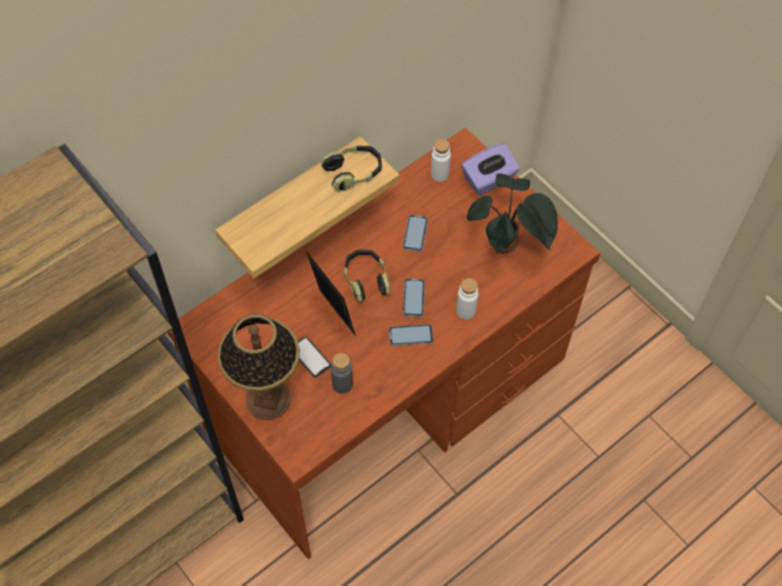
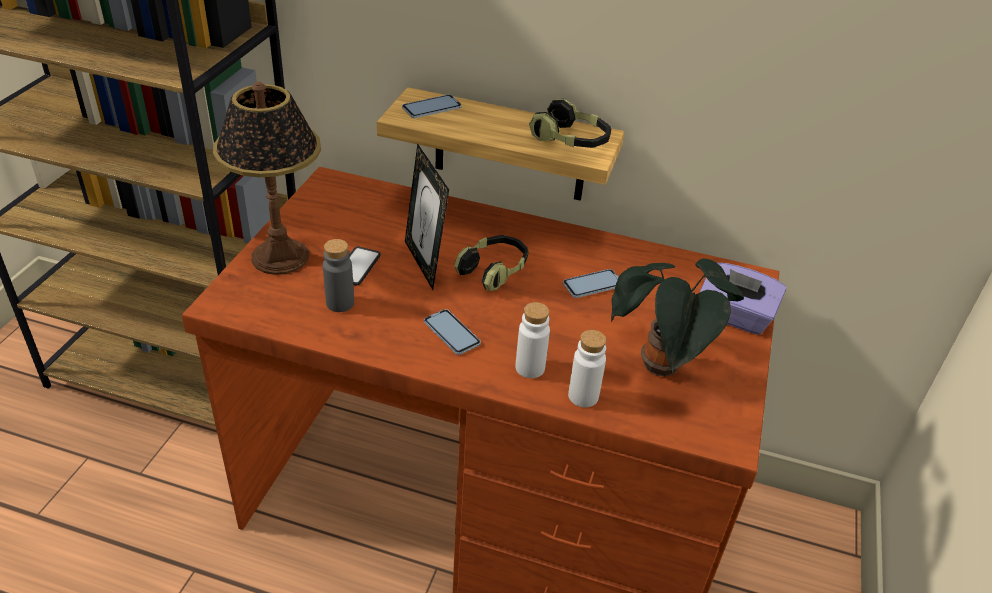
camera: 55 degrees right, 20 degrees down
picture frame [306,251,356,336] -> picture frame turned 135 degrees clockwise [405,143,449,290]
phone [403,279,425,317] -> phone moved to [402,95,462,118]
white bottle [431,139,451,182] -> white bottle moved to [568,330,607,407]

